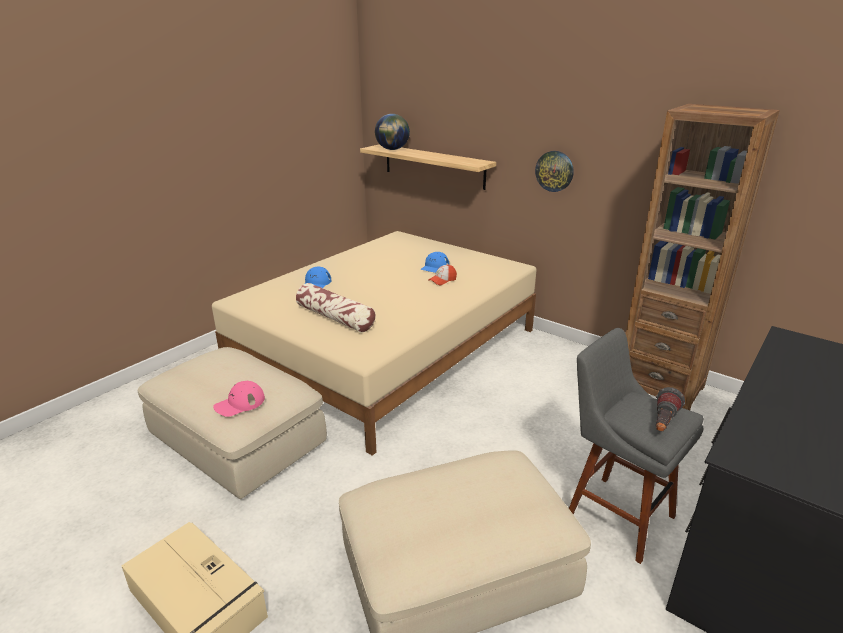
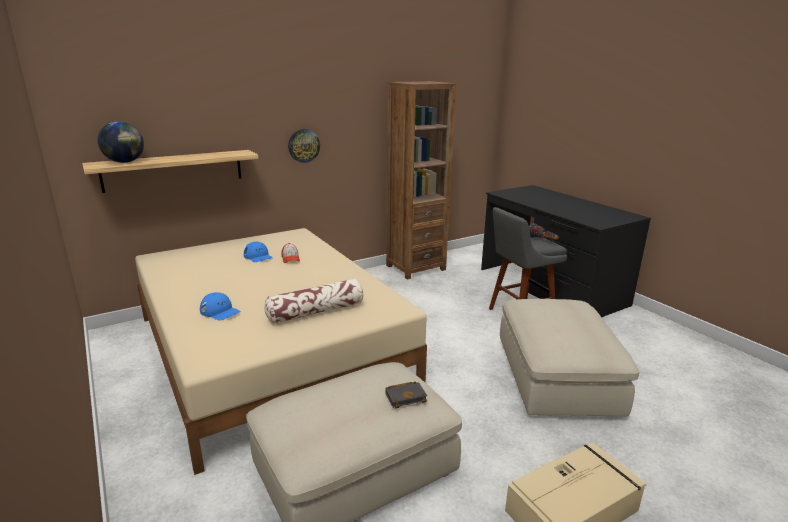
camera: 70 degrees left, 5 degrees down
pink cap [213,381,265,417] -> black book [385,381,427,409]

